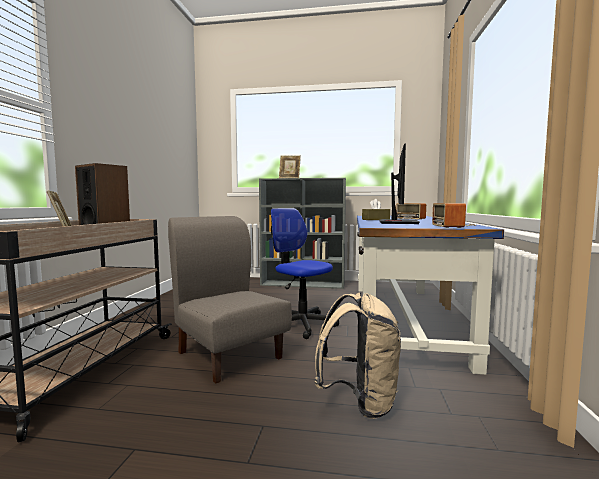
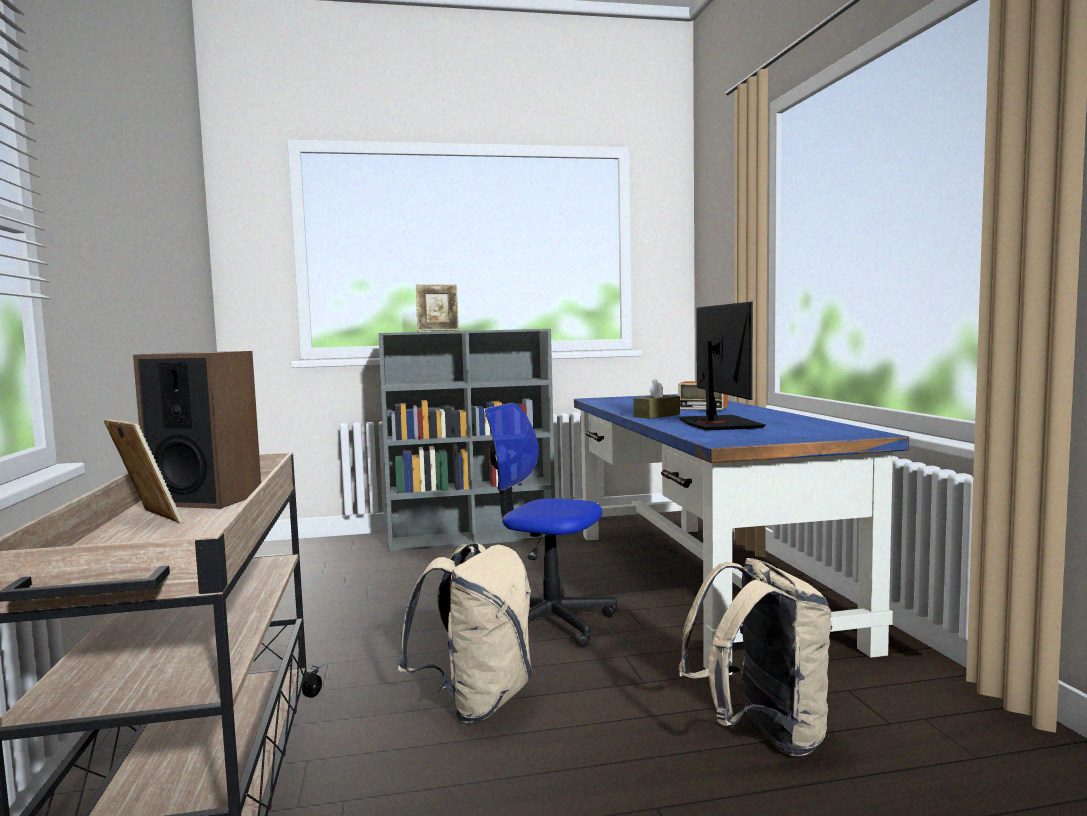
camera: 20 degrees left, 0 degrees up
grey chair [168,216,292,383] -> beige backpack [397,543,532,723]
radio [432,203,476,228] -> none

